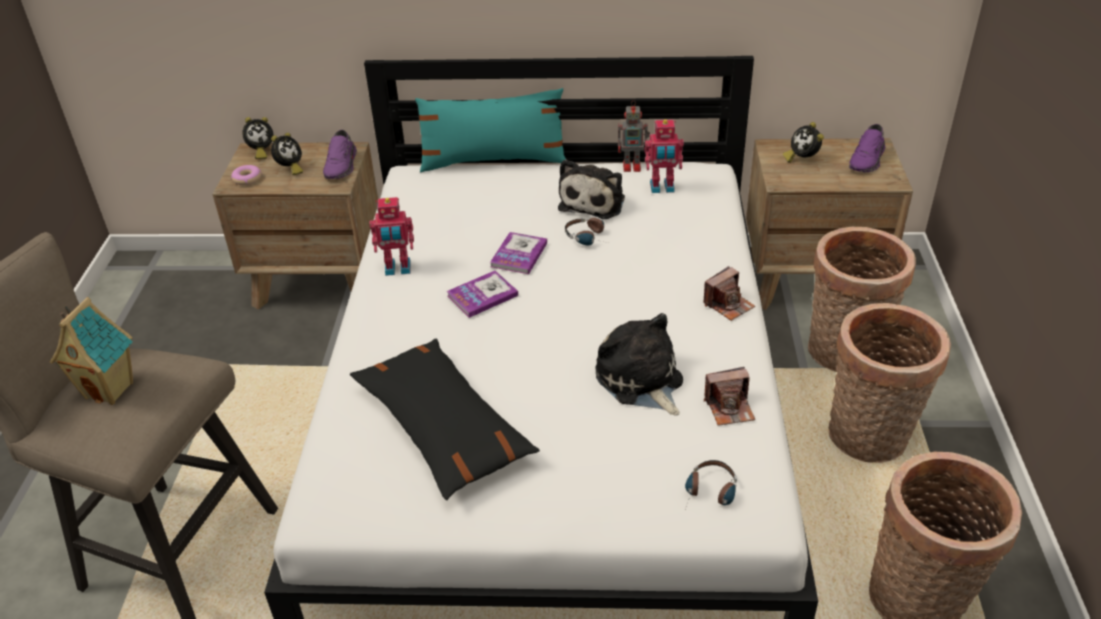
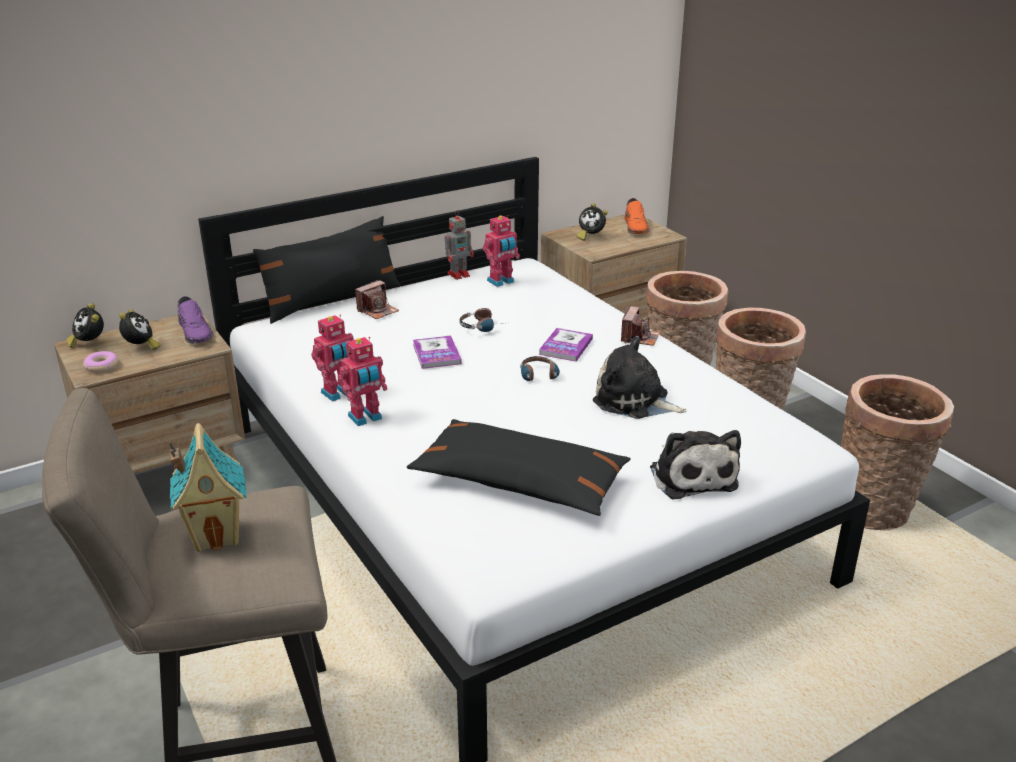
camera: 35 degrees left, 10 degrees down
alarm clock [242,117,273,159] -> alarm clock turned 120 degrees clockwise [67,303,104,348]
turquoise pillow [415,88,566,172] -> black pillow [253,216,400,324]
book [447,270,518,318] -> book moved to [539,328,593,362]
plush toy [558,159,625,219] -> plush toy moved to [650,430,741,499]
headphones [685,460,737,509] -> headphones moved to [520,356,560,381]
camera [704,367,755,426] -> camera moved to [355,280,399,319]
purple shoe [849,124,885,172] -> orange shoe [624,198,650,234]
none -> toy robot [338,337,387,426]

